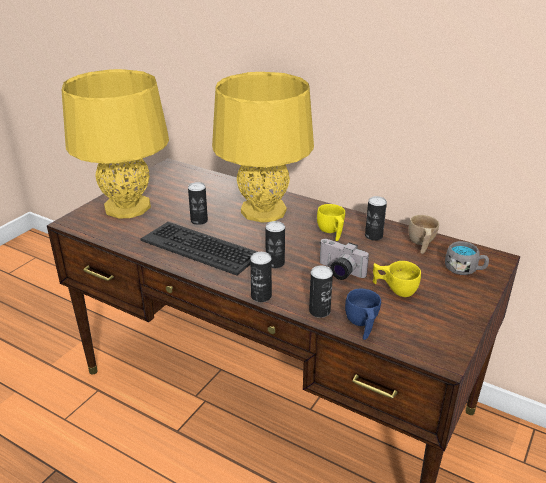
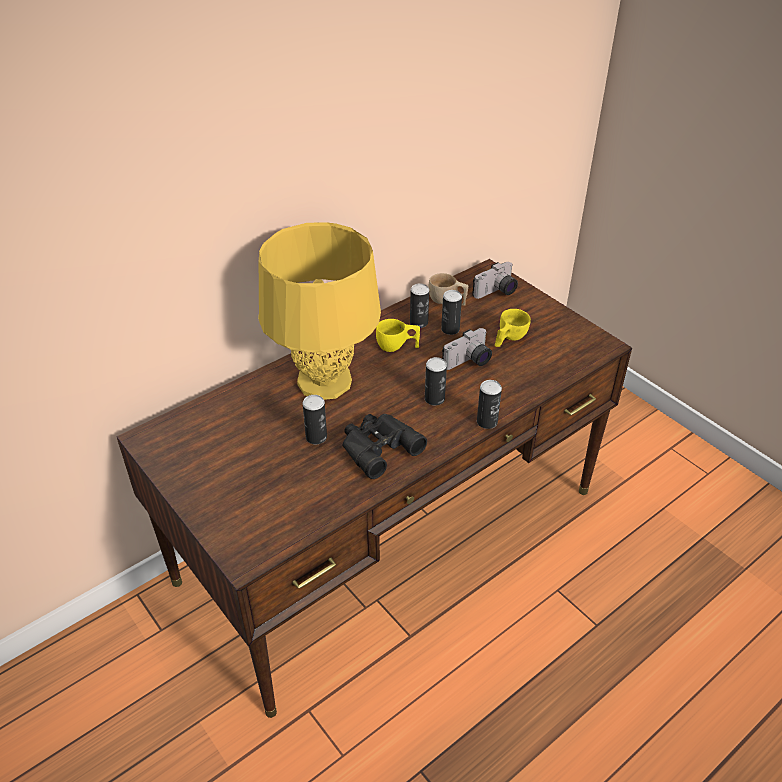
camera: 70 degrees left, 10 degrees up
yellow table lamp [62,69,169,219] -> none
keyboard [141,222,257,275] -> black binoculars [342,414,427,479]
can [309,265,333,318] -> can moved to [441,290,462,335]
blue cup [345,289,381,340] -> none
grey mug [445,241,489,275] -> camera [472,262,518,299]

